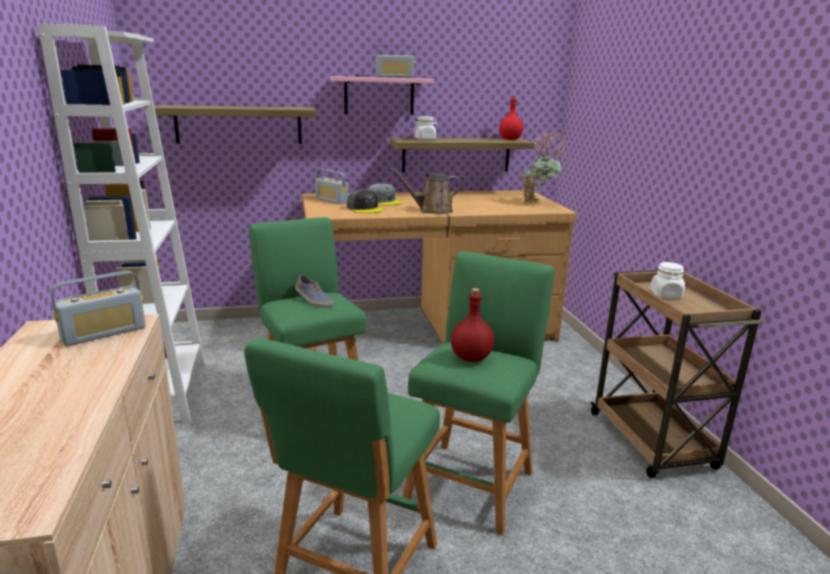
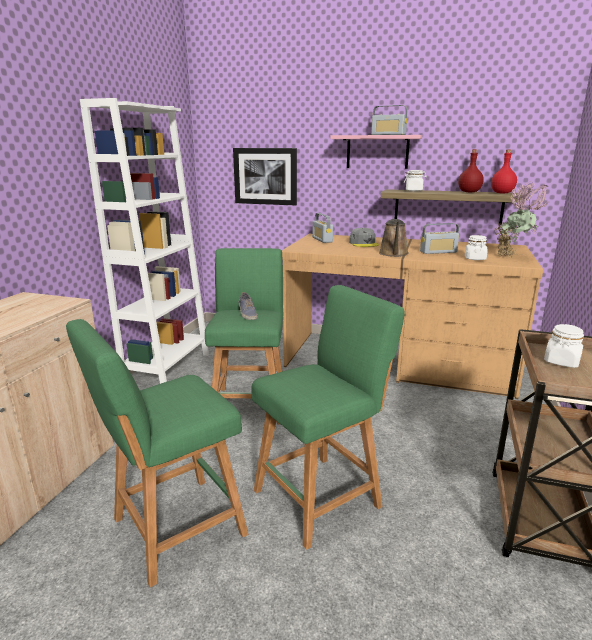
camera: 30 degrees right, 0 degrees up
radio [51,271,146,346] -> radio moved to [420,223,459,254]
shelf [154,105,316,144] -> picture [233,148,297,205]
grey cap [347,189,384,213] -> none
brown watering can [390,168,462,214] -> brown watering can turned 105 degrees counterclockwise [379,219,409,257]
red bottle [451,288,494,362] -> red bottle moved to [458,149,484,192]
none -> white jar [465,235,488,260]

